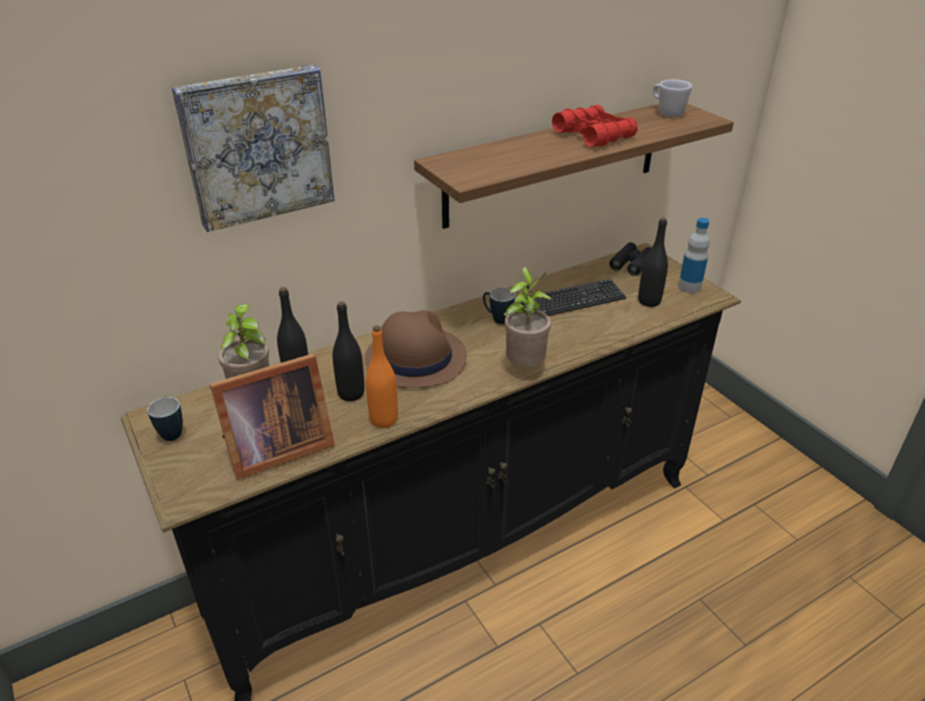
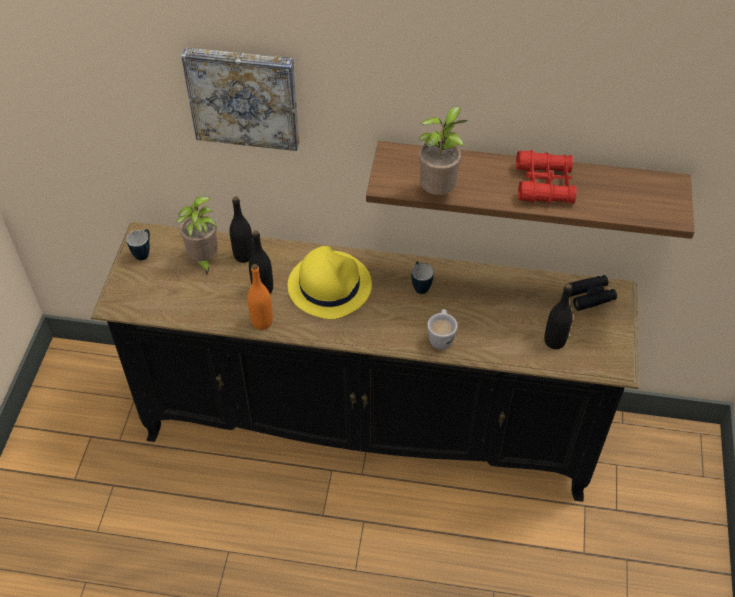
camera: 40 degrees right, 15 degrees up
picture frame [210,354,335,479] -> none
brown hat [365,310,467,388] -> yellow hat [288,246,372,319]
potted plant [504,267,553,367] -> potted plant moved to [419,106,467,195]
keyboard [519,279,626,316] -> none
white mug [653,79,692,117] -> white mug moved to [427,309,457,349]
bottle [678,218,710,293] -> none

